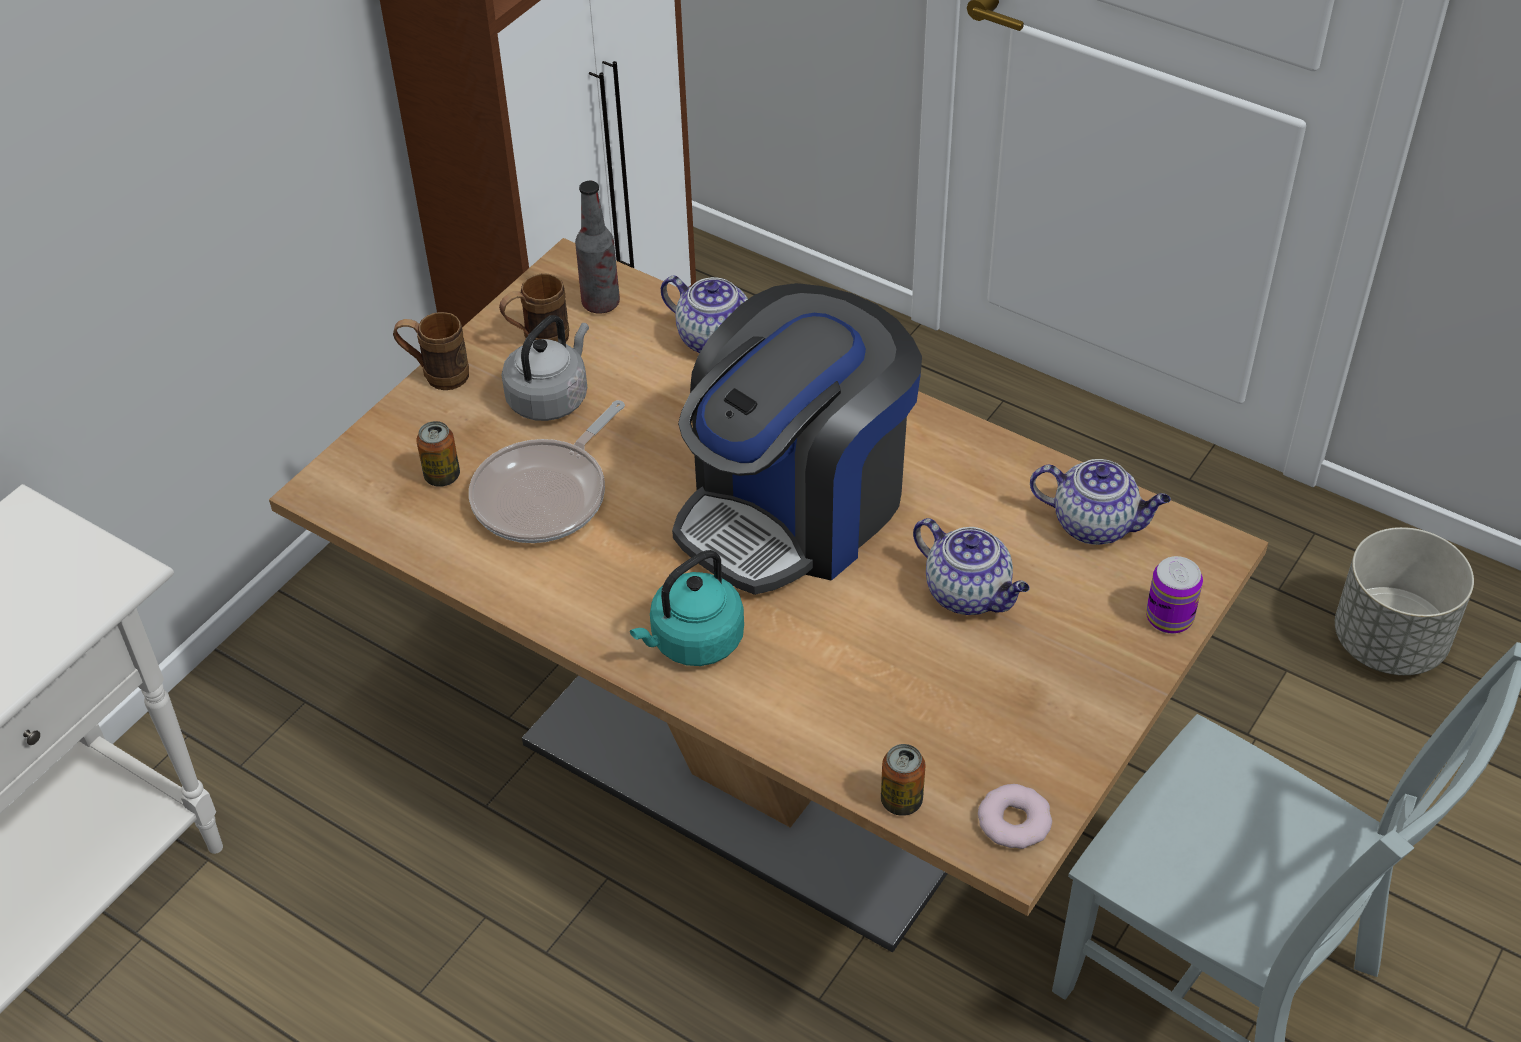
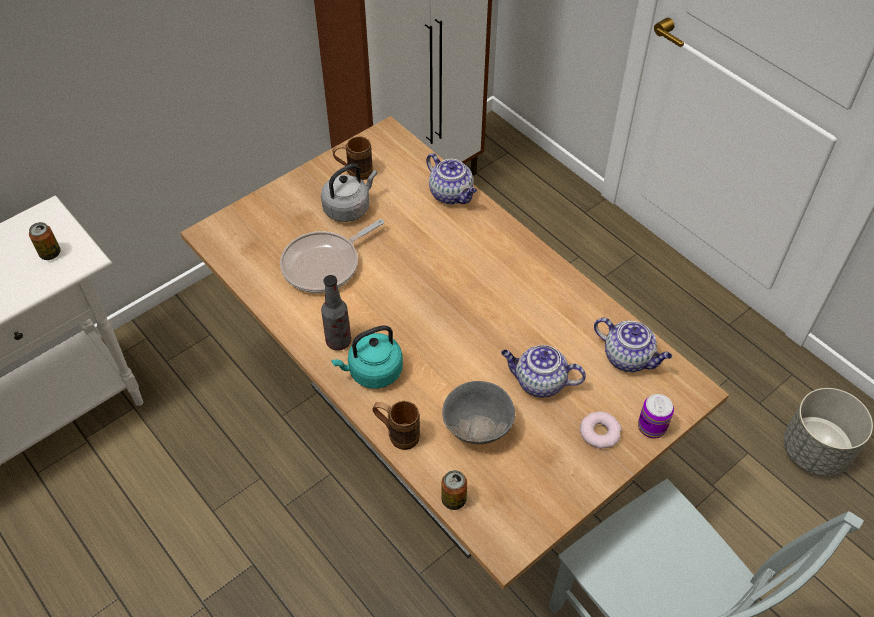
camera: 15 degrees right, 5 degrees up
brown mug [393,312,469,390] -> brown mug moved to [372,401,420,450]
can [416,421,460,487] -> can moved to [29,222,61,260]
bottle [575,181,620,314] -> bottle moved to [321,275,351,351]
coffee machine [672,283,922,595] -> none
teapot [913,518,1030,615] -> teapot turned 135 degrees clockwise [501,345,586,398]
donut [978,784,1052,849] -> donut moved to [580,411,622,449]
none -> grey bowl [442,381,515,445]

